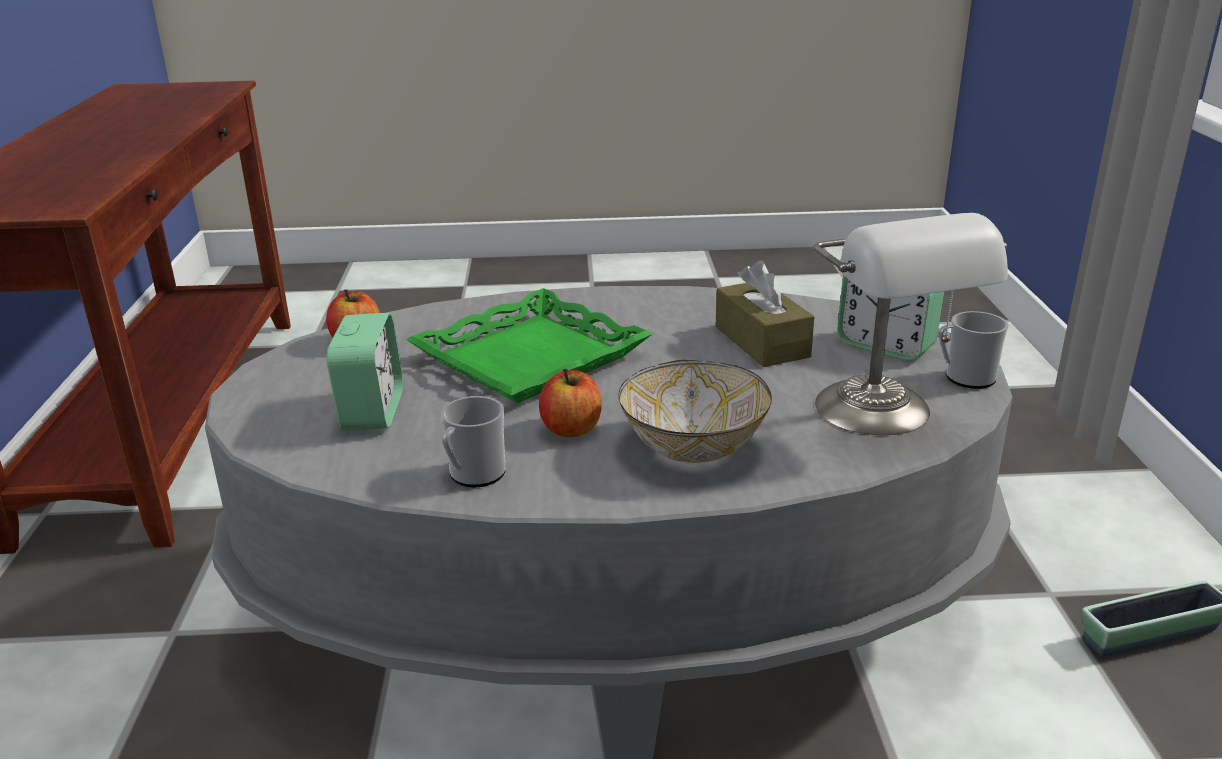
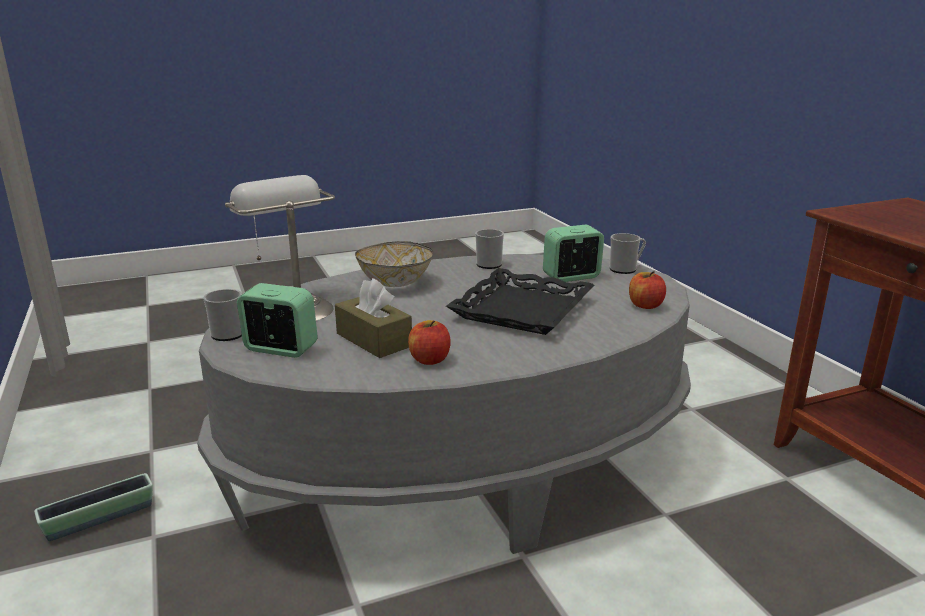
camera: 160 degrees right, 5 degrees down
alarm clock [326,313,403,430] -> alarm clock turned 90 degrees clockwise [543,225,604,282]
green tray [406,288,652,403] -> black tray [446,268,594,335]
apple [539,369,602,437] -> apple moved to [408,320,451,365]
none -> mug [610,233,646,274]

